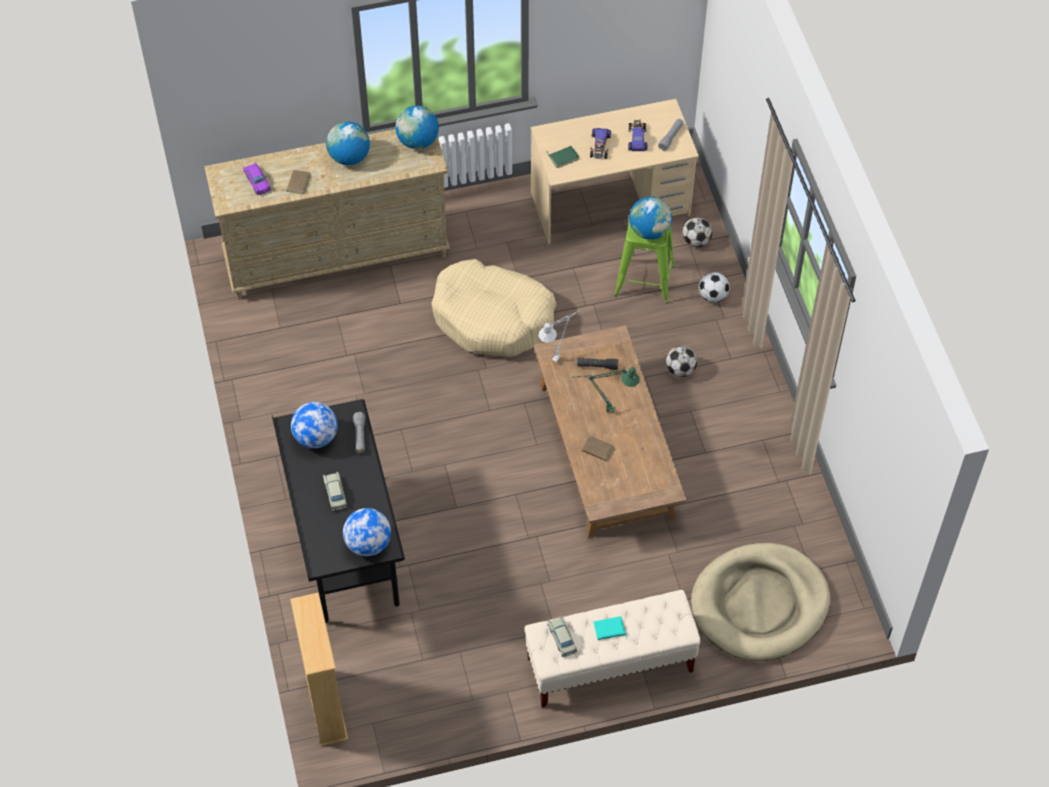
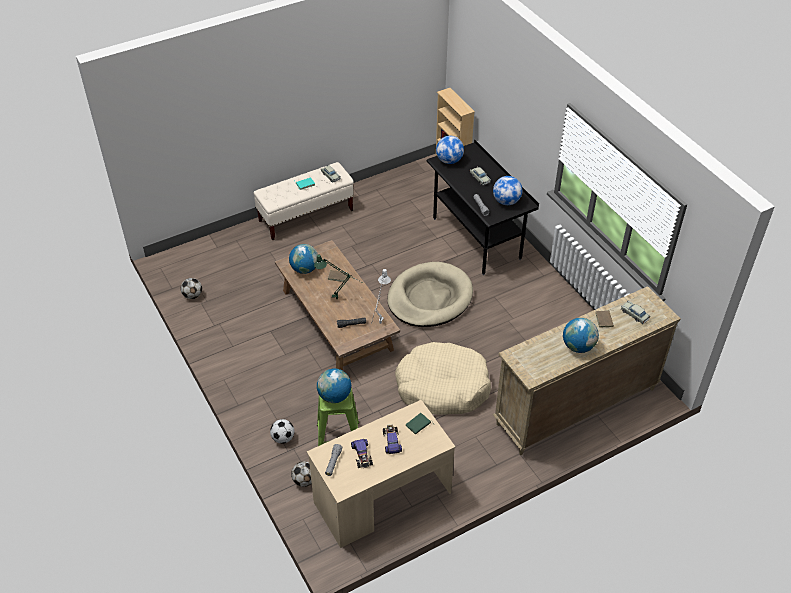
camera: 165 degrees right, 10 degrees down
purple toy car [243,162,271,195] -> beige toy car [621,301,650,324]
globe [395,106,439,149] -> globe moved to [289,244,318,274]
football [666,346,697,377] -> football moved to [181,278,202,299]
beige dog bed [691,543,830,661] -> beige dog bed moved to [387,262,473,327]

